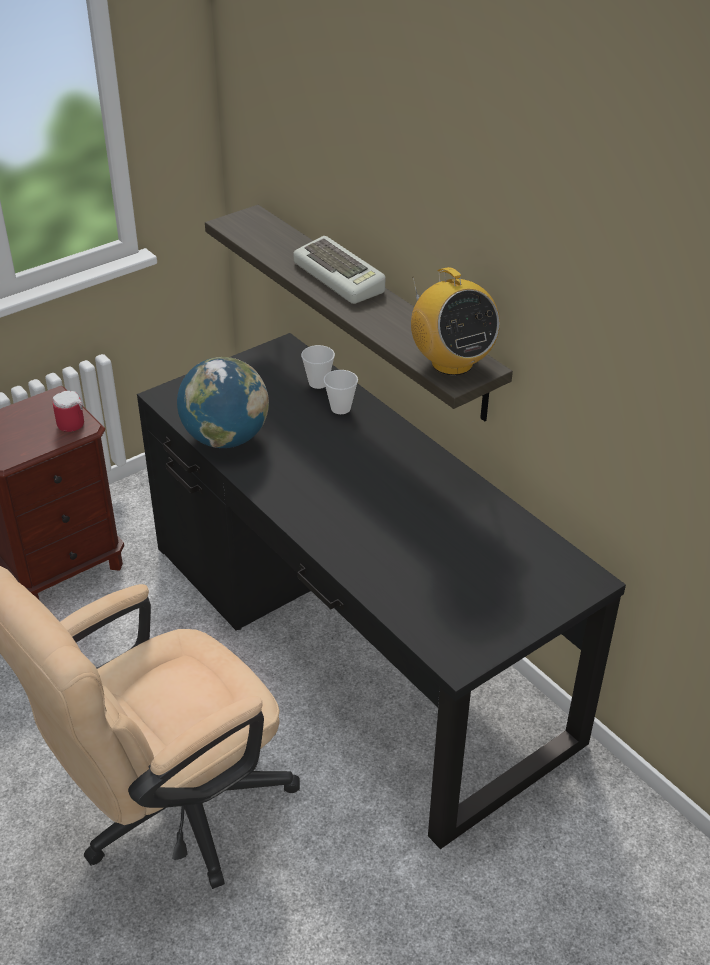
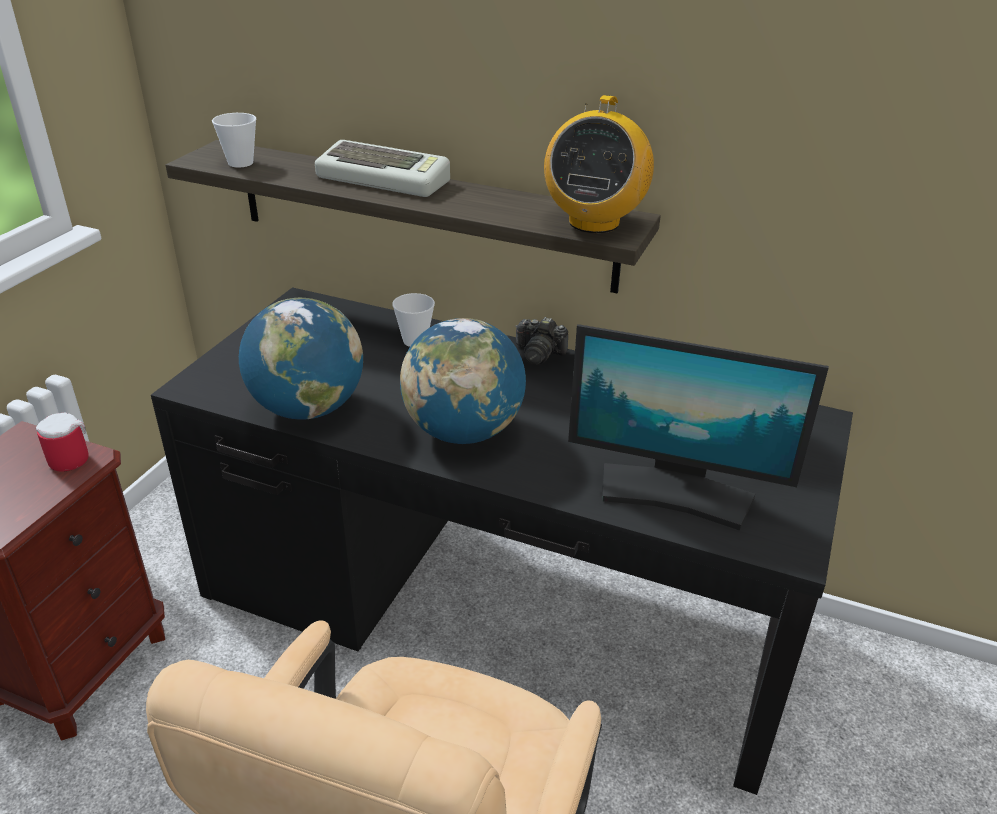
camera: 30 degrees left, 5 degrees down
cup [301,345,335,389] -> cup moved to [212,113,256,168]
radio [411,267,500,375] -> radio turned 75 degrees clockwise [544,95,654,233]
none -> globe [400,318,526,444]
none -> camera [515,317,568,365]
none -> monitor [568,324,829,531]

